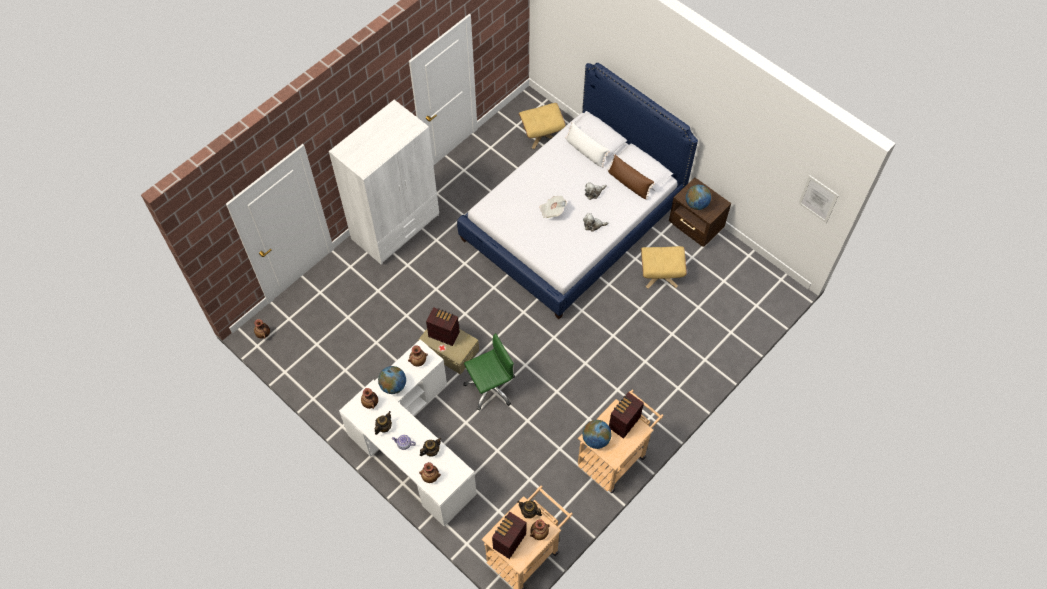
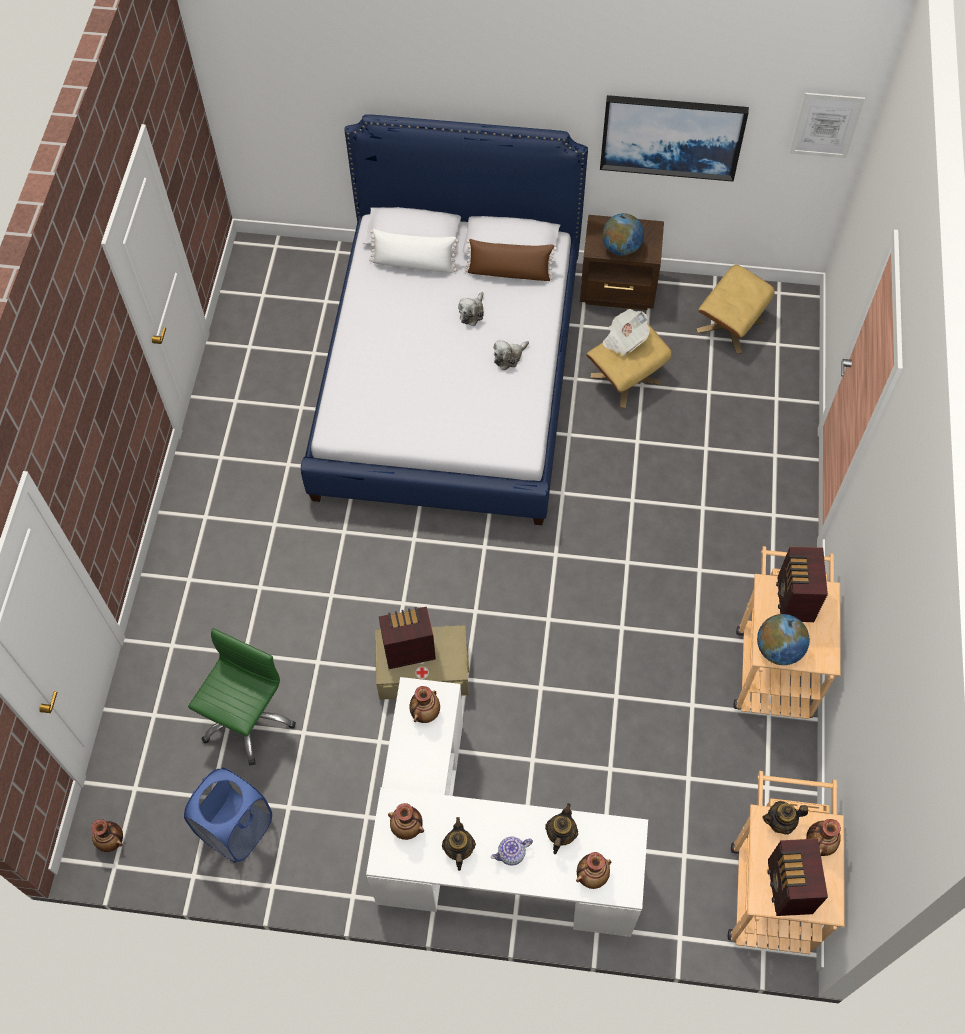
camera: 35 degrees left, 0 degrees up
white wardrobe [329,100,439,265] -> none
globe [378,366,406,394] -> none
green office chair [463,333,515,411] -> green office chair moved to [188,628,296,765]
beige ottoman [519,103,566,149] -> beige ottoman moved to [696,265,775,354]
newspaper [539,196,567,218] -> newspaper moved to [603,309,650,356]
none -> blue laundry basket [184,767,272,863]
none -> picture [600,95,749,182]

